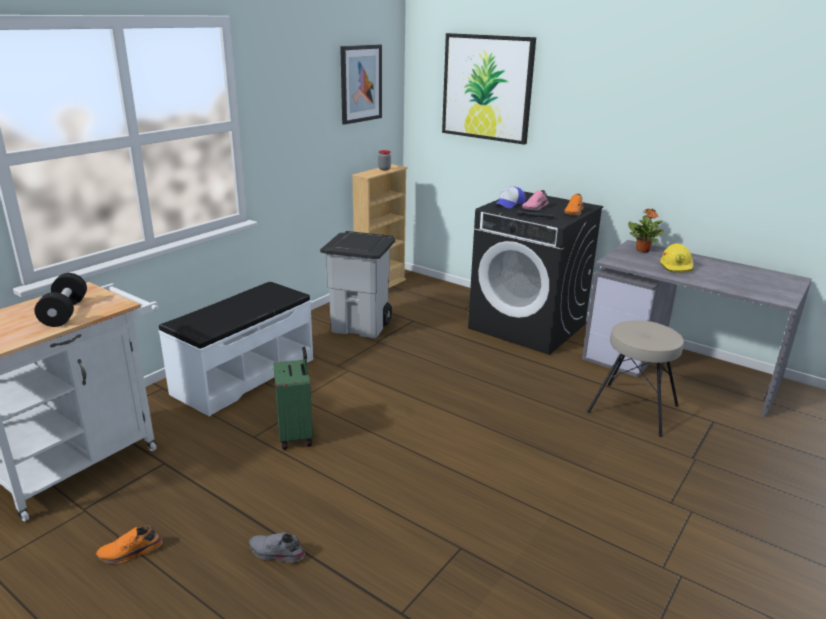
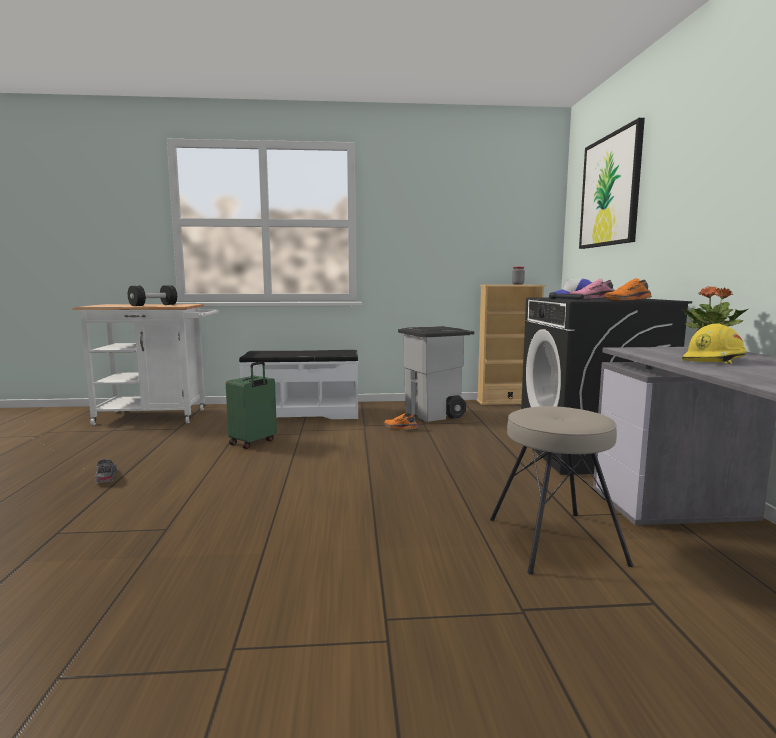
camera: 50 degrees right, 15 degrees down
orange shoe [96,525,162,564] -> orange shoe moved to [384,413,418,429]
picture [340,45,382,125] -> none

